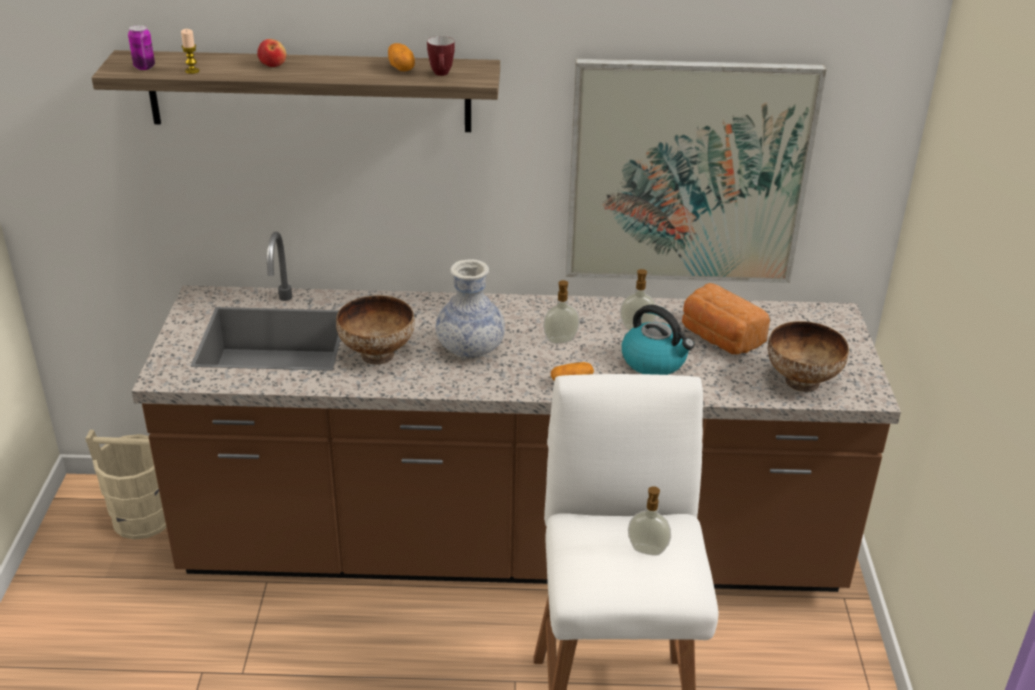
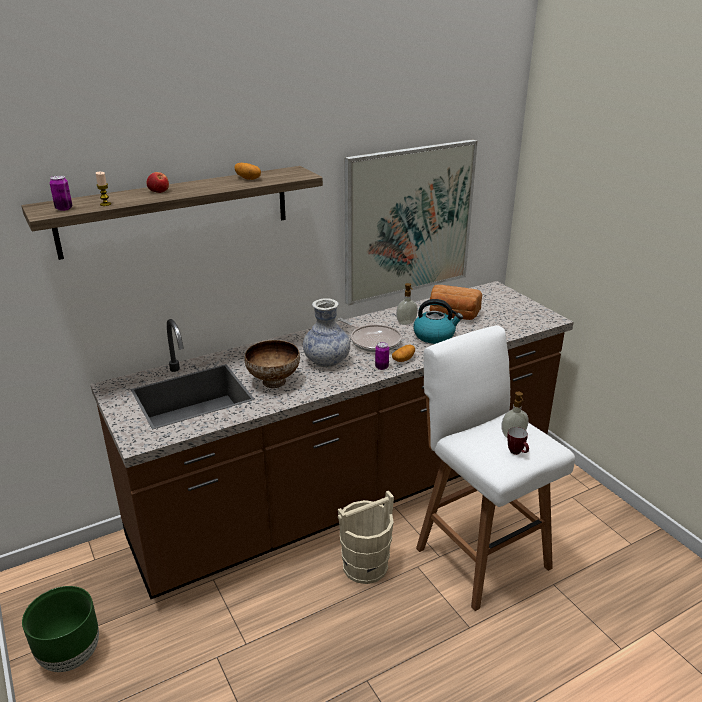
camera: 30 degrees left, 5 degrees down
beige bucket [85,429,166,540] -> beige bucket moved to [338,490,394,584]
mug [427,36,455,76] -> mug moved to [507,427,529,455]
soap dispenser [543,280,580,344] -> frying pan [338,318,402,352]
bowl [768,321,849,392] -> none
none -> green planter [22,586,99,672]
none -> can [375,342,389,370]

